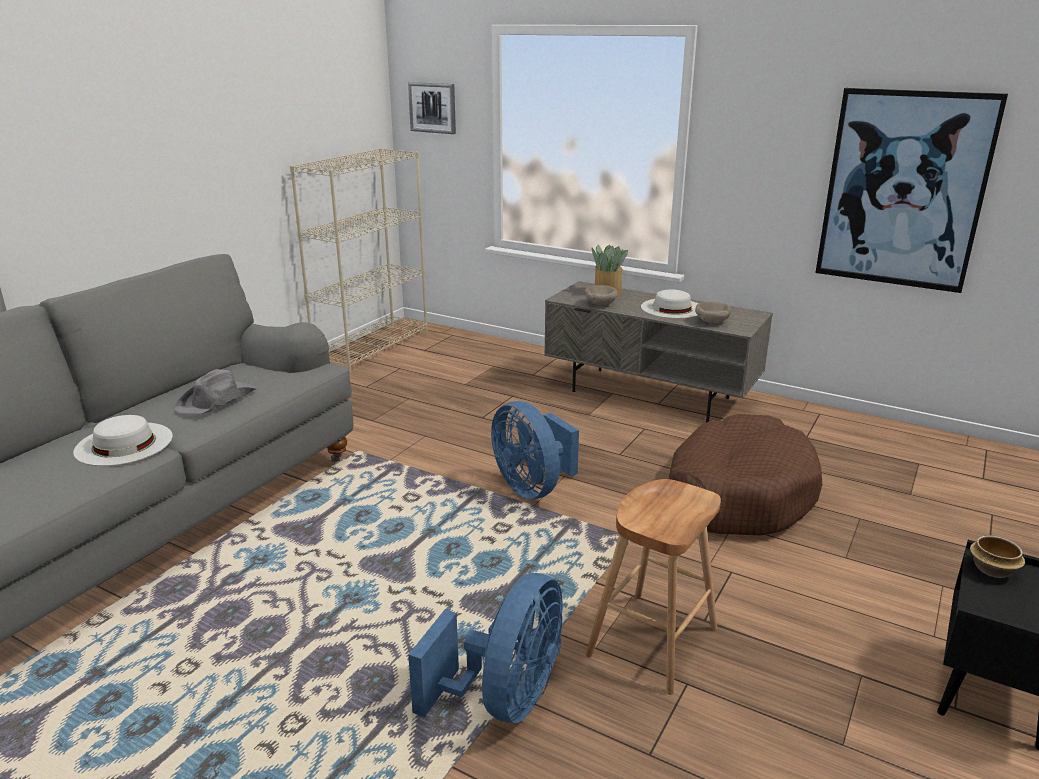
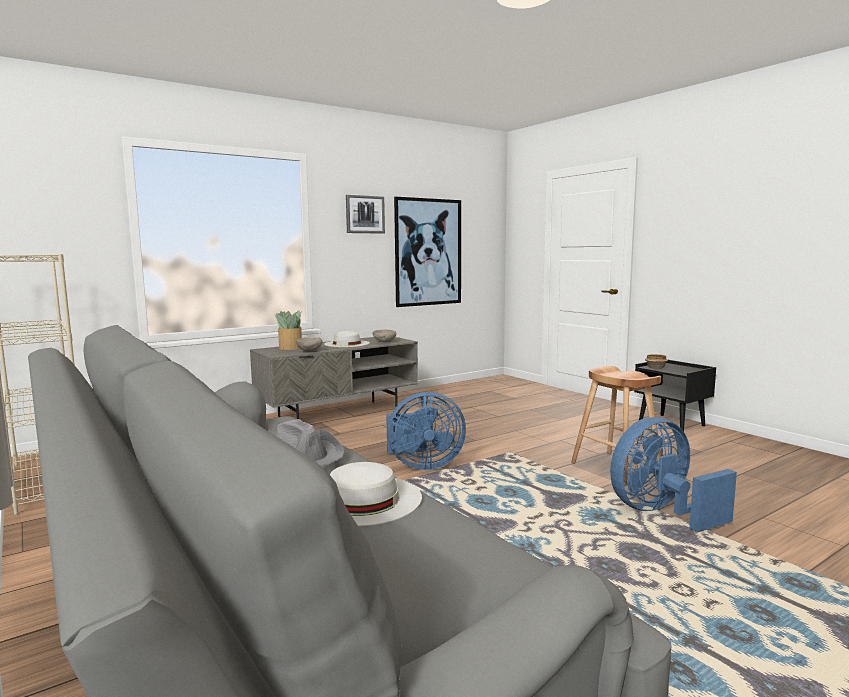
camera: 65 degrees left, 15 degrees down
picture [408,82,456,134] -> picture moved to [346,195,385,234]
blue fan [408,573,562,723] -> blue fan turned 75 degrees counterclockwise [610,417,737,532]
brown dog bed [669,414,823,535] -> none

